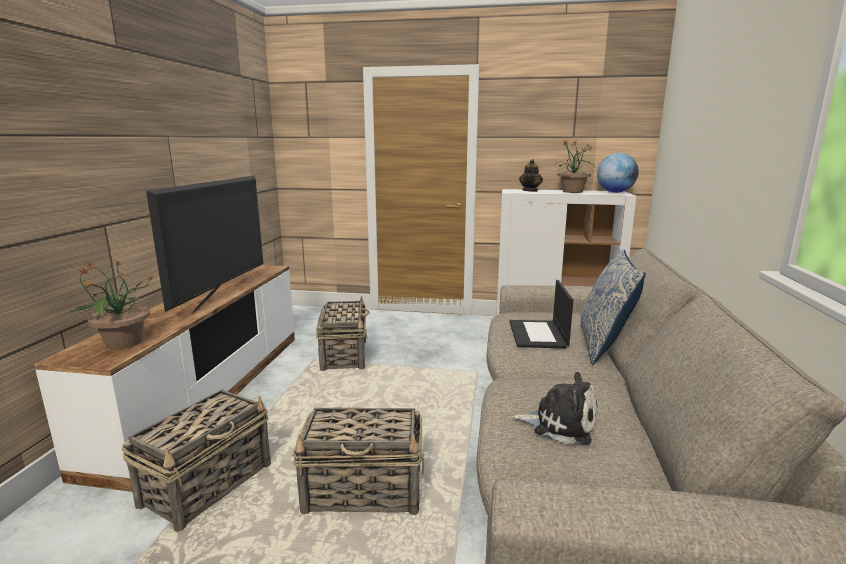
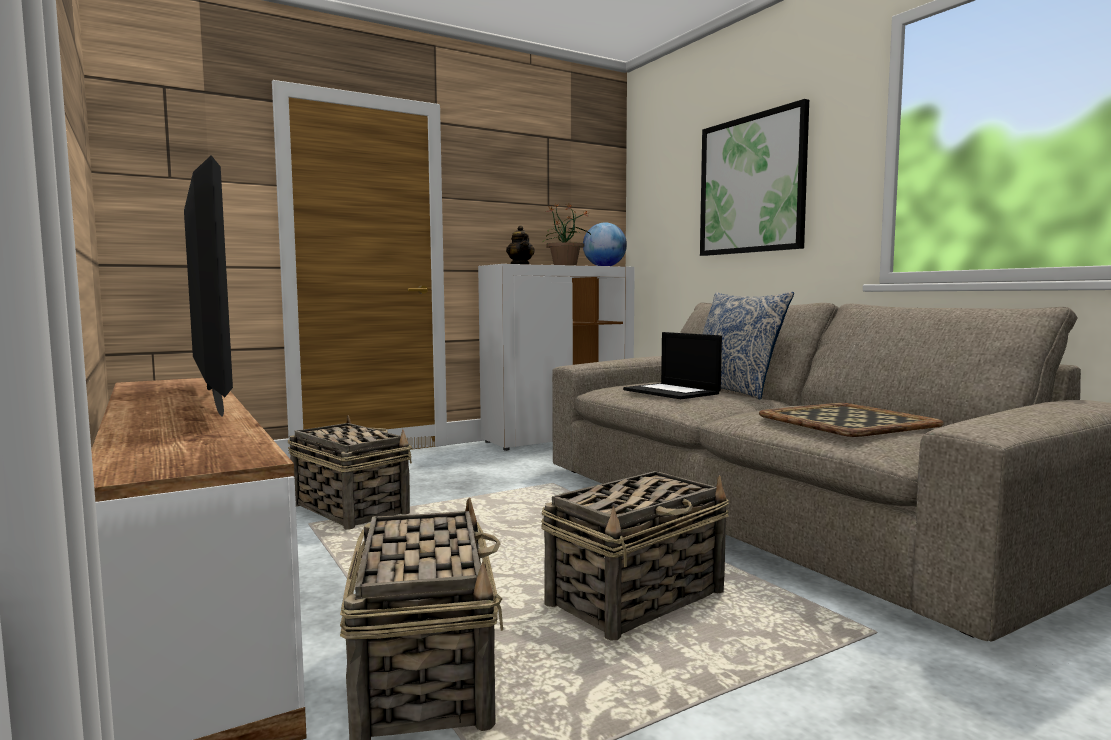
camera: 40 degrees left, 10 degrees down
potted plant [68,259,154,349] -> none
plush toy [512,372,598,445] -> tray [759,403,944,437]
none -> picture [700,99,809,256]

